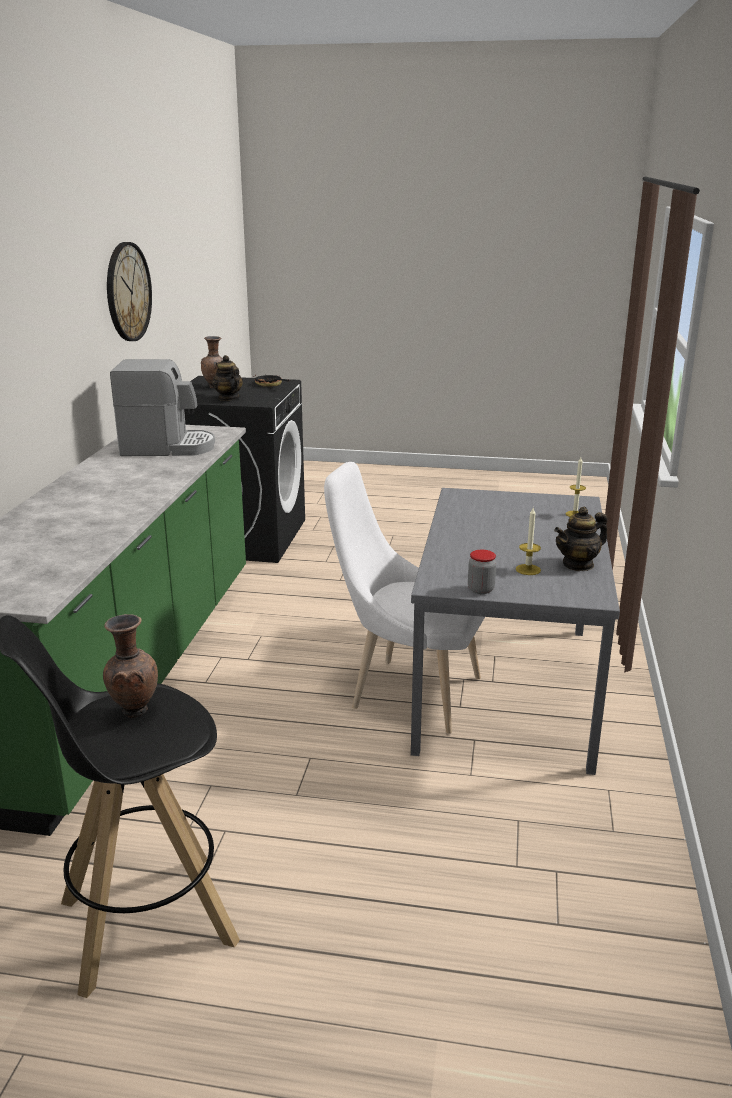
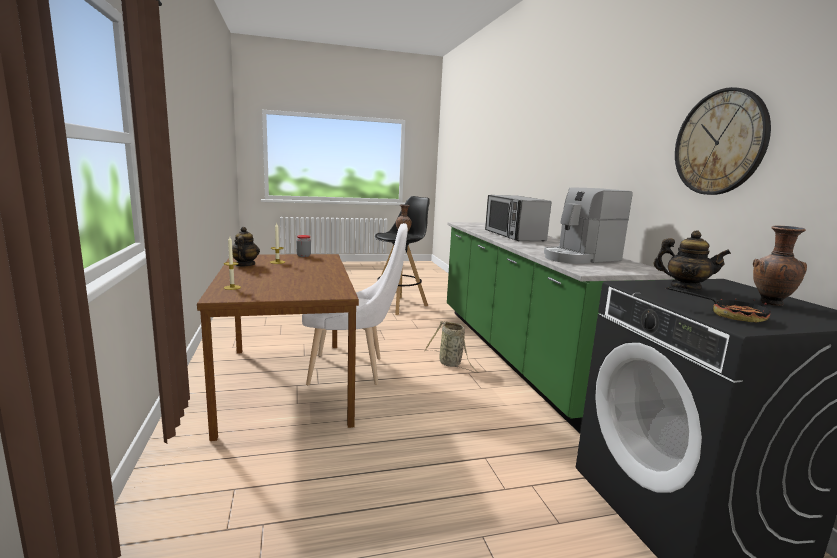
camera: 155 degrees right, 10 degrees down
grey dining table [411,488,620,775] -> brown dining table [197,254,359,441]
teapot [554,507,608,571] -> teapot turned 45 degrees counterclockwise [232,227,260,267]
none -> basket [424,321,479,373]
none -> microwave [485,195,552,241]

